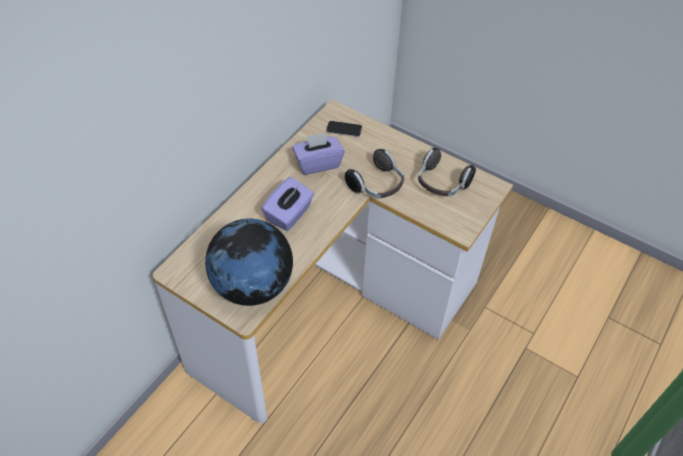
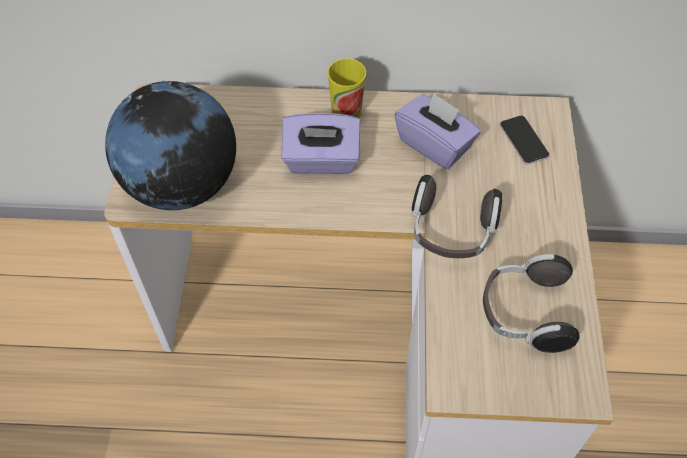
camera: 60 degrees right, 5 degrees up
none -> cup [327,58,366,118]

